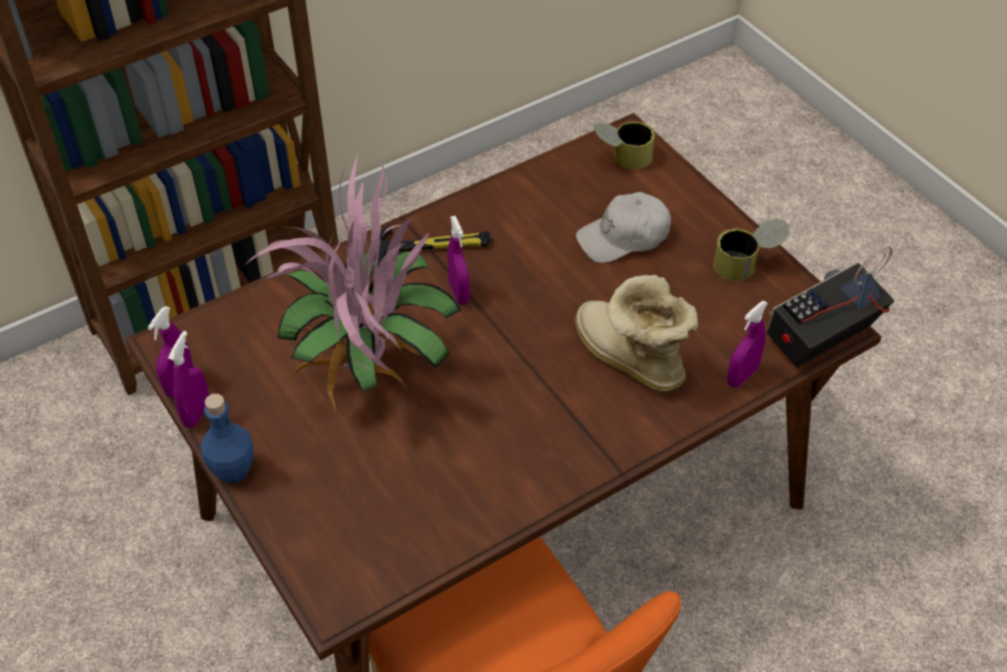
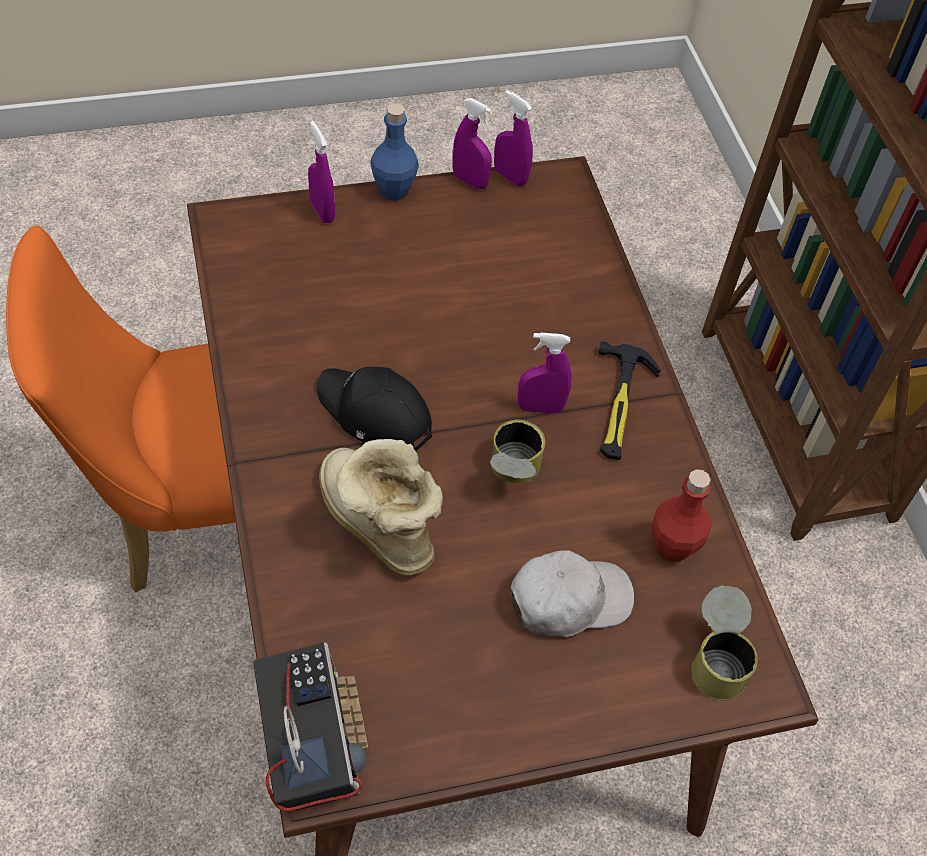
camera: 105 degrees right, 5 degrees up
potted plant [244,153,461,411] -> none
boot [575,275,698,392] -> boot turned 105 degrees counterclockwise [319,439,443,576]
white cap [576,192,671,263] -> white cap turned 75 degrees clockwise [510,550,634,637]
can [713,219,789,281] -> can moved to [490,420,545,484]
purple spray bottle [727,301,768,387] -> purple spray bottle moved to [308,121,335,223]
none -> black cap [317,367,432,451]
none -> red bottle [652,470,711,562]

